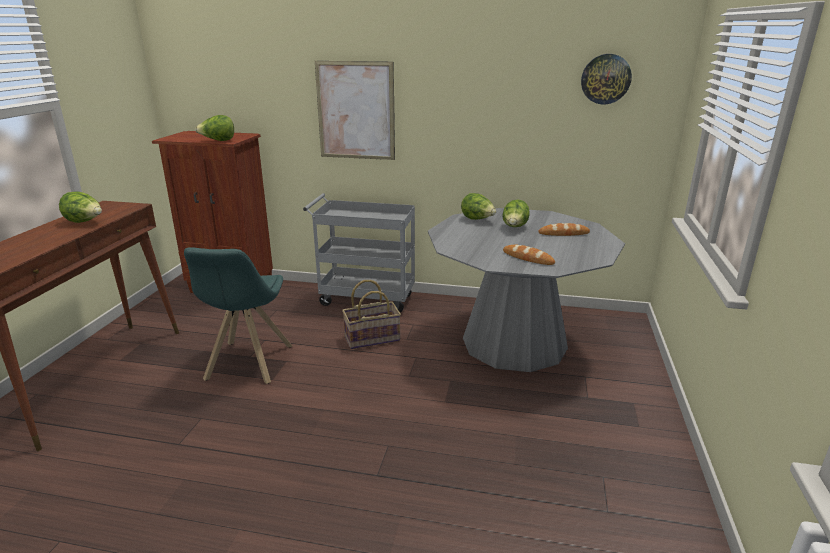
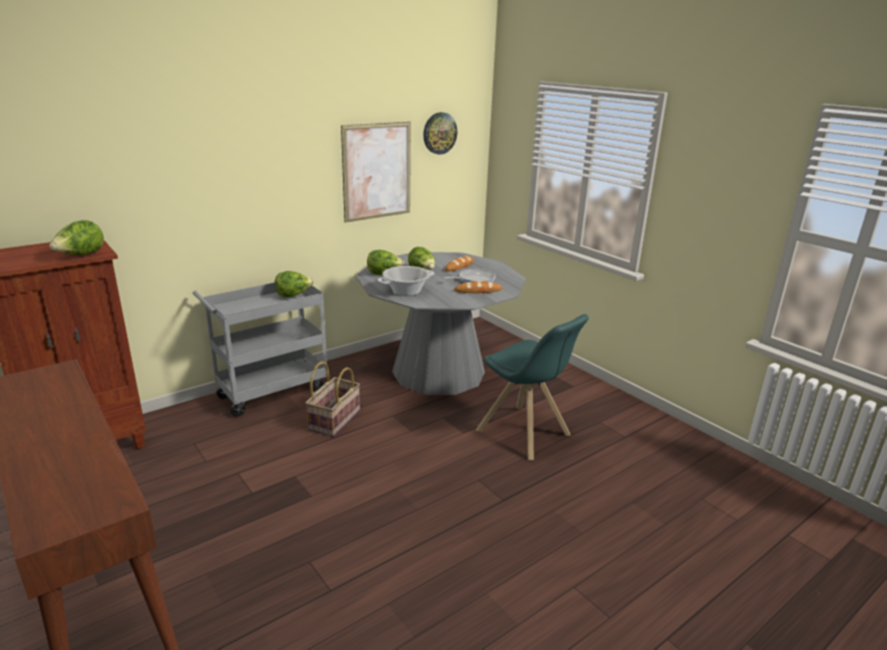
camera: 50 degrees left, 0 degrees up
lettuce [59,192,102,223] -> lettuce moved to [275,271,313,297]
turquoise chair [184,247,292,384] -> turquoise chair moved to [476,314,589,461]
picture [315,61,395,160] -> picture moved to [341,122,411,223]
none -> cooking pot [378,266,434,296]
none -> frying pan [444,269,496,283]

